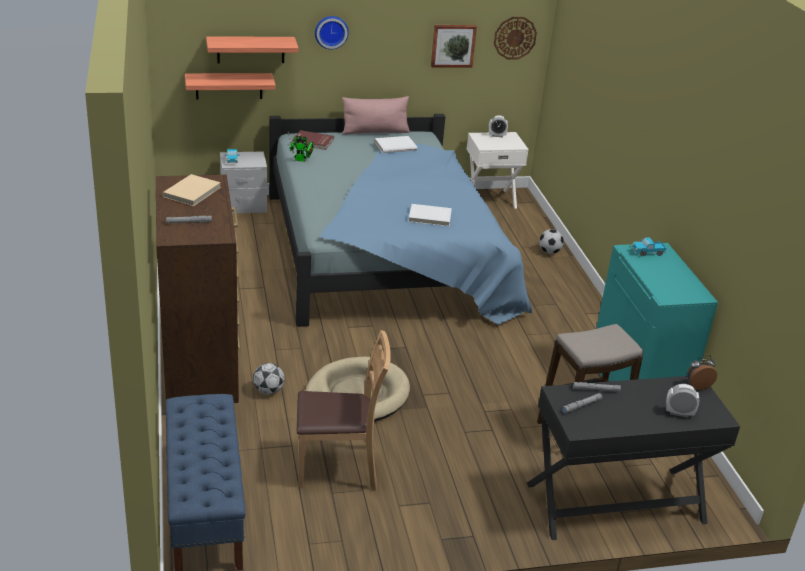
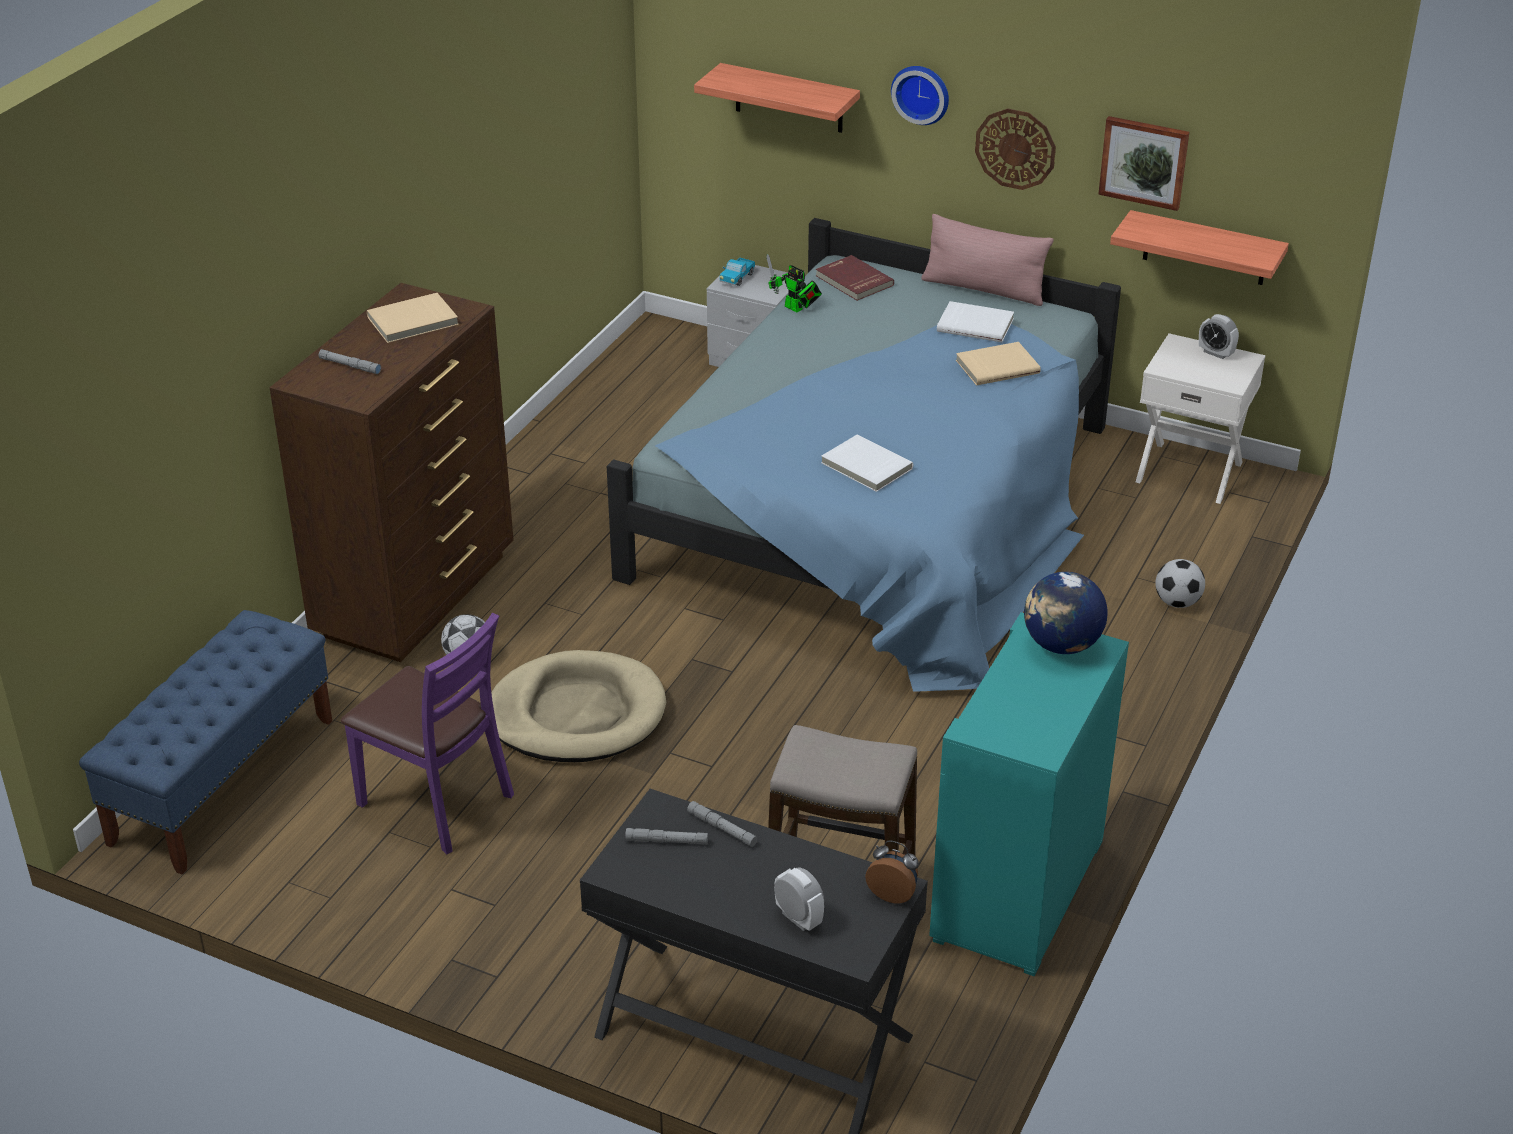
camera: 40 degrees right, 5 degrees up
shelf [185,73,276,99] -> shelf moved to [1110,210,1289,285]
brown chair [297,330,391,490] -> purple chair [341,613,514,854]
wall clock [494,17,537,59] -> wall clock moved to [975,108,1056,190]
toy truck [632,238,666,256] -> globe [1024,572,1108,654]
none -> beige book [956,342,1041,386]

